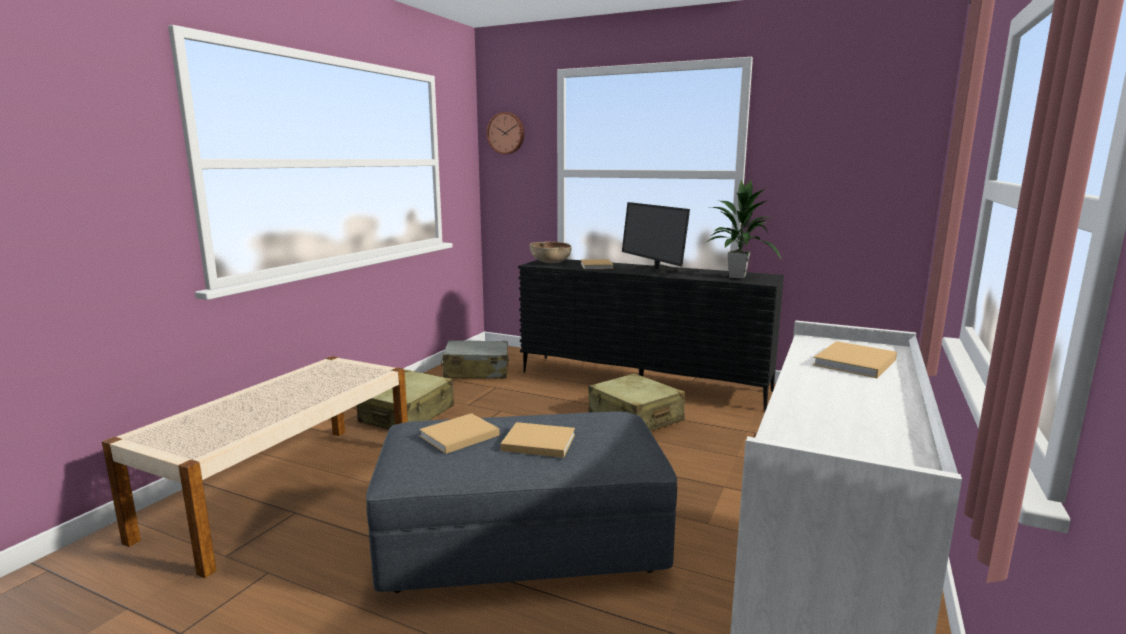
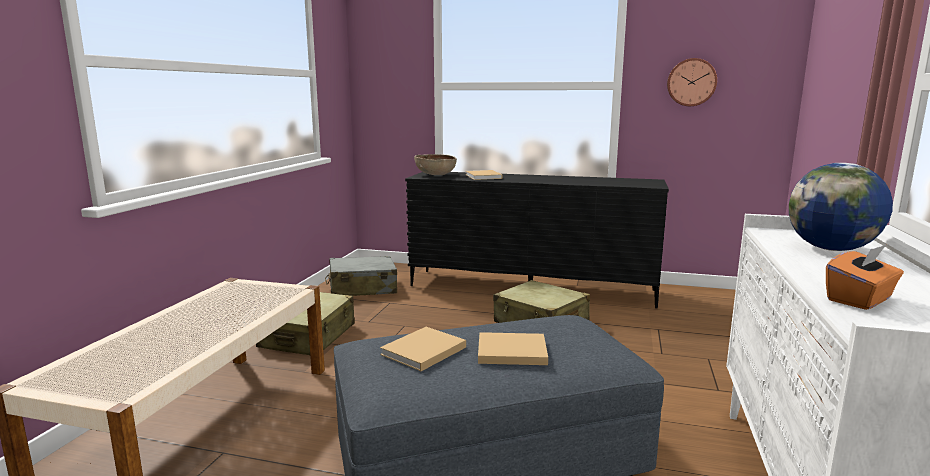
camera: 10 degrees left, 0 degrees up
wall clock [487,112,524,154] -> wall clock moved to [667,58,717,106]
monitor [622,202,690,274] -> none
potted plant [705,180,781,279] -> none
beige book [813,341,897,378] -> globe [789,163,893,251]
none -> orange tissue box [826,245,904,310]

